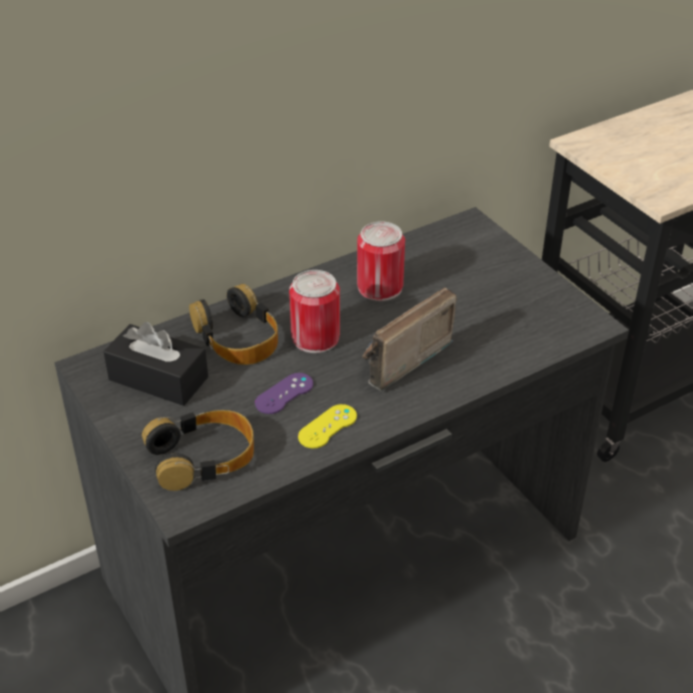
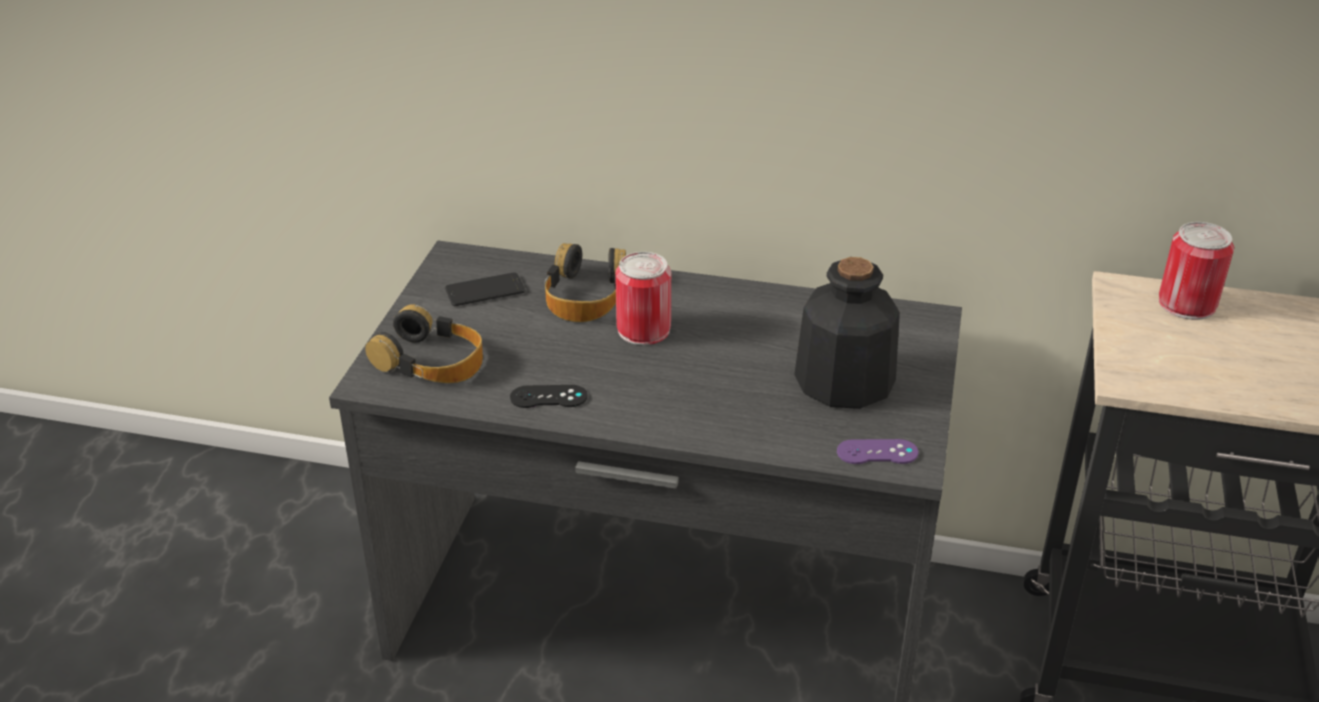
camera: 45 degrees right, 5 degrees down
black tissue box [103,322,208,406] -> phone [445,272,525,306]
purple game controller [255,373,313,414] -> purple game controller moved to [837,439,918,464]
yellow game controller [298,404,357,449] -> black game controller [510,385,588,408]
can [357,221,405,301] -> can moved to [1159,222,1234,320]
radio [362,288,457,391] -> none
none -> bottle [794,257,900,409]

